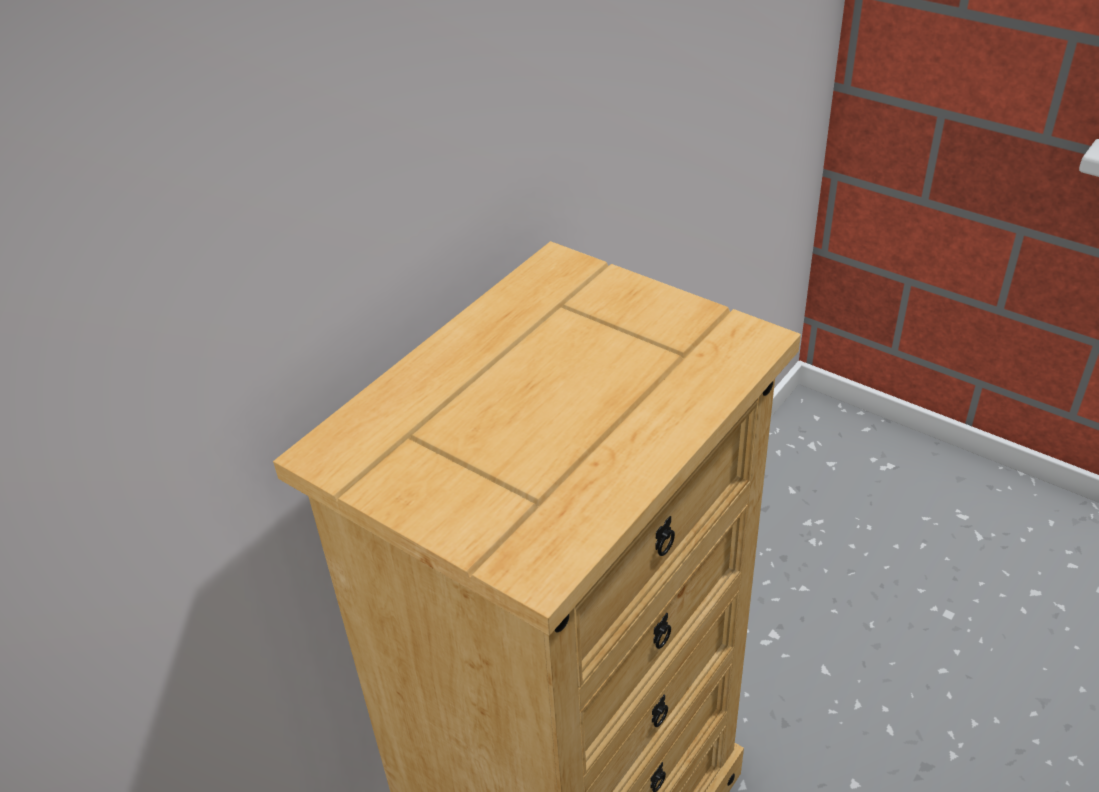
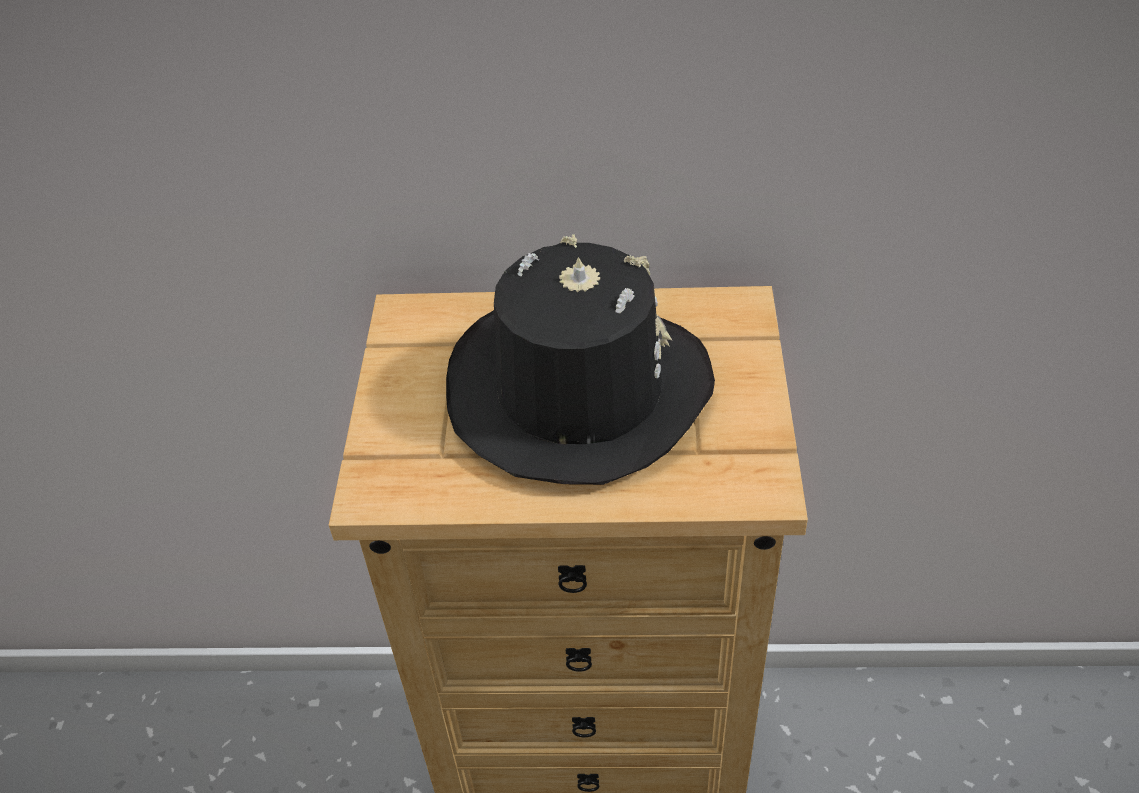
camera: 55 degrees right, 5 degrees up
none -> black hat [446,235,715,485]

